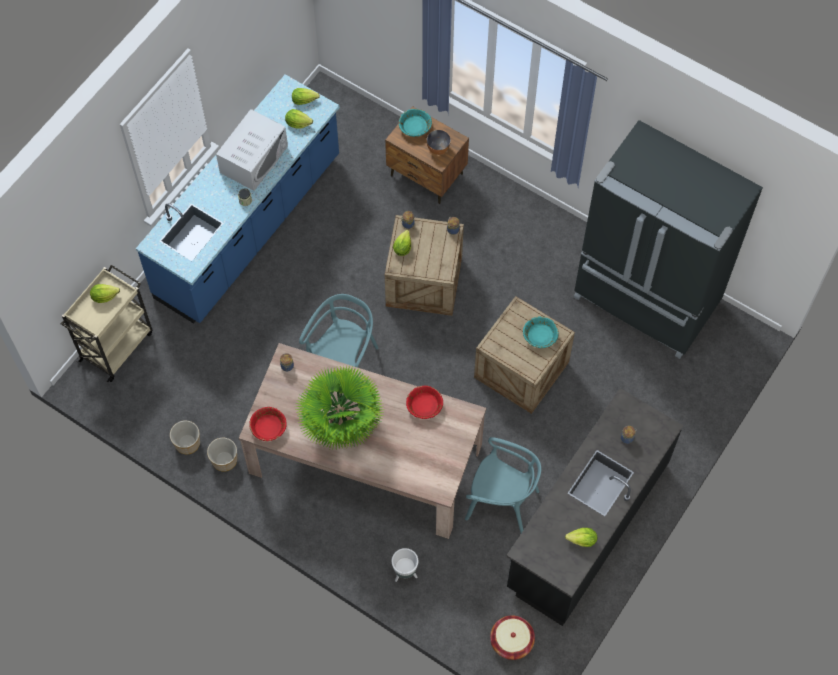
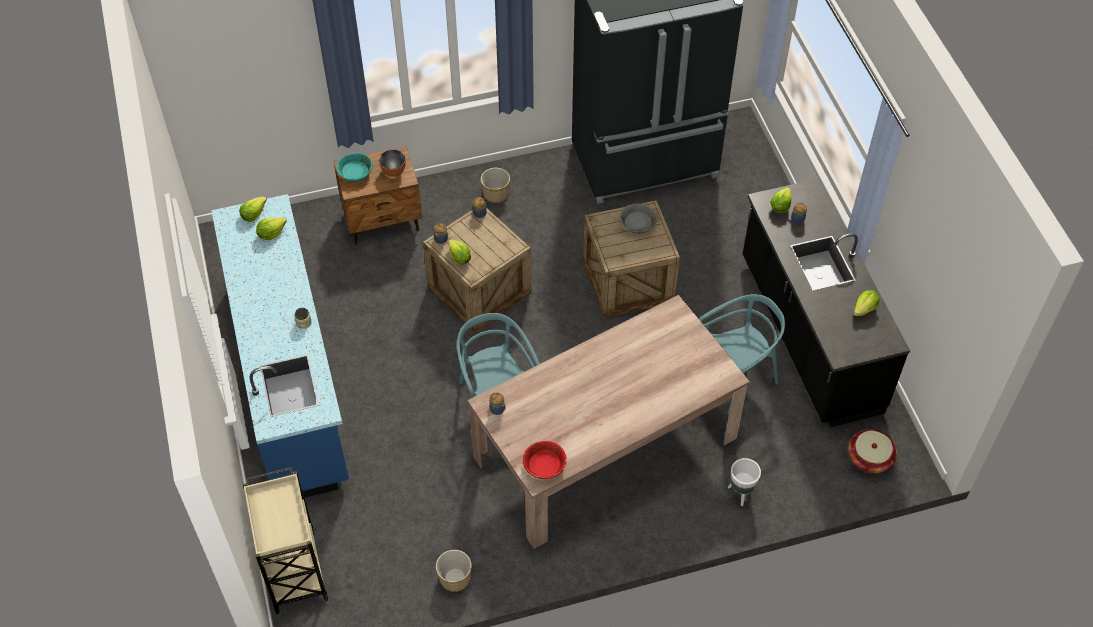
camera: 50 degrees left, 10 degrees down
lettuce [90,284,120,303] -> lettuce moved to [770,187,791,213]
planter [207,438,237,472] -> planter moved to [481,168,510,203]
white microwave [216,109,288,191] -> none
potted plant [294,366,384,449] -> none
red bowl [406,386,443,419] -> none
turquoise bowl [523,316,559,348] -> grey bowl [620,203,658,234]

